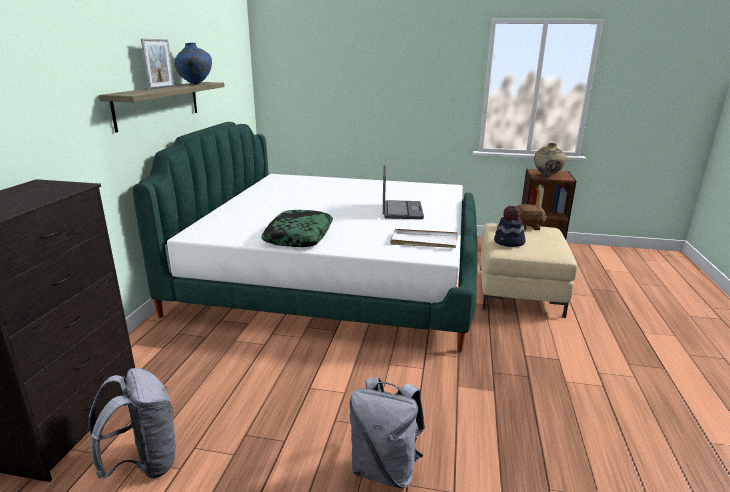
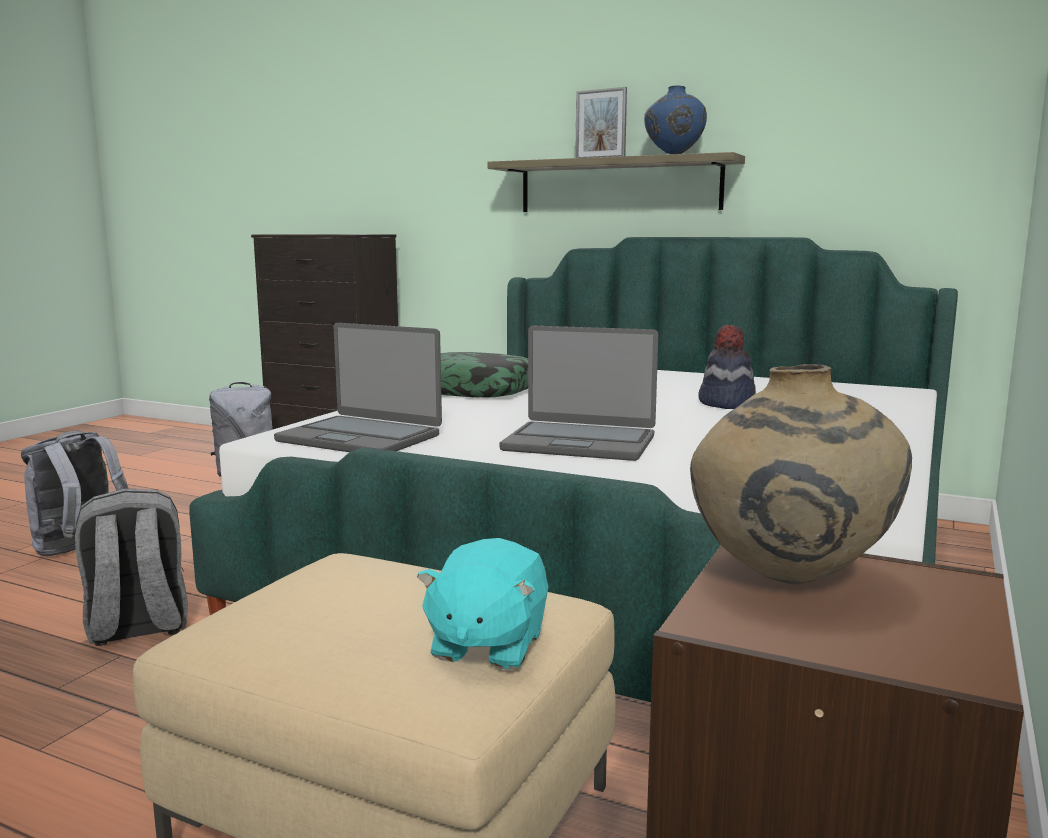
camera: 105 degrees right, 10 degrees down
white tray [390,229,458,248] -> laptop [274,323,442,452]
hat [494,206,526,247] -> hat moved to [699,325,756,409]
brown plush toy [517,204,547,230] -> turquoise plush toy [416,538,548,670]
none -> grey backpack [75,488,188,646]

